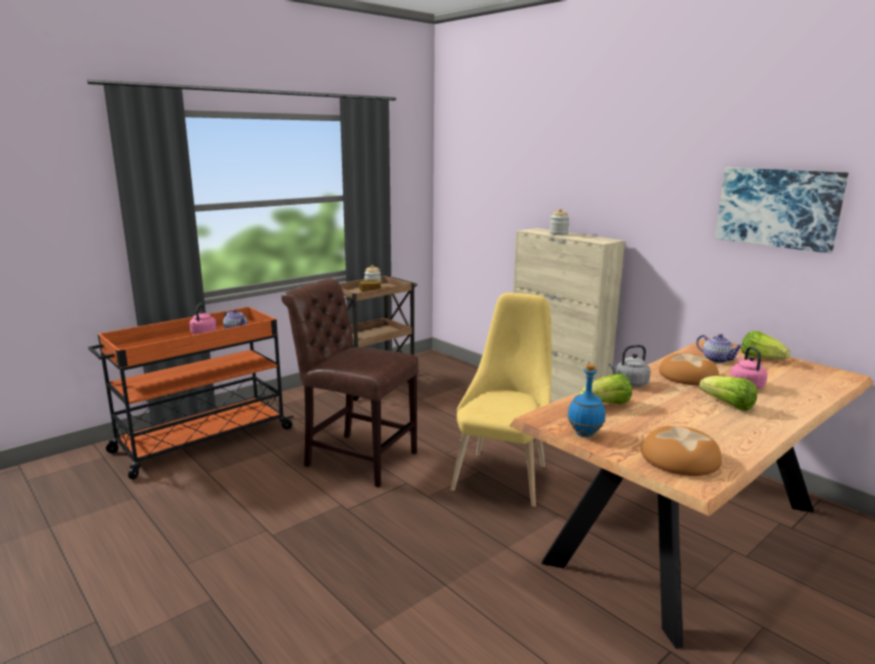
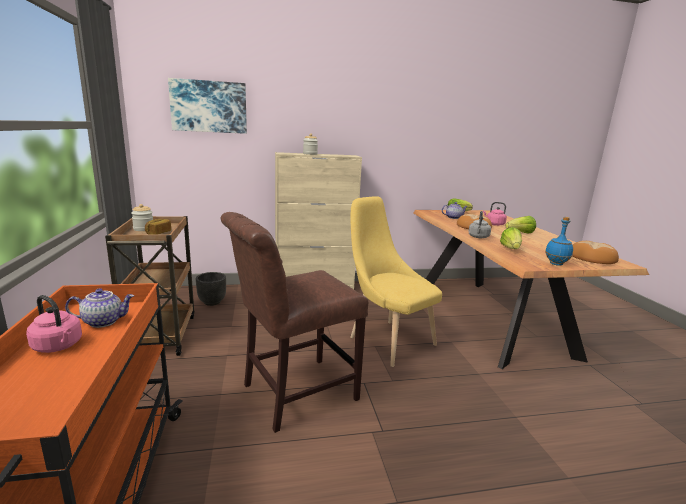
camera: 60 degrees left, 0 degrees up
picture [715,167,848,253] -> picture moved to [168,78,247,134]
none -> black planter [196,272,226,306]

